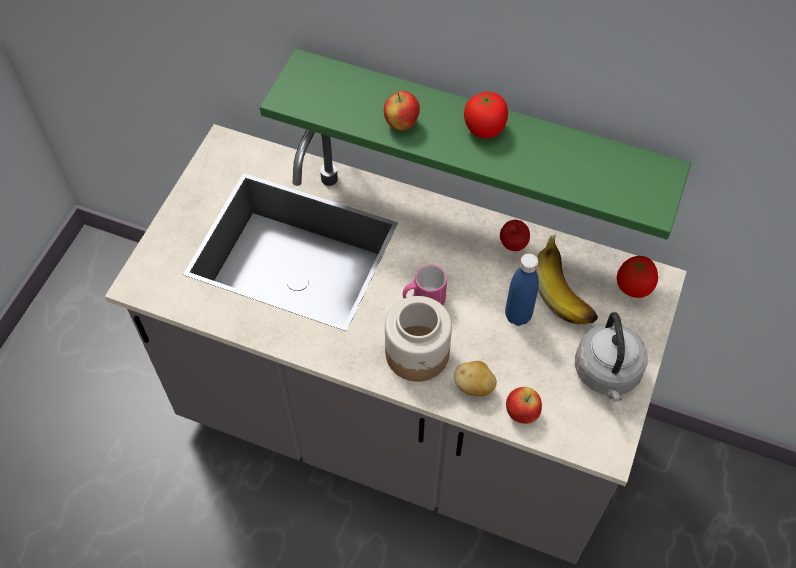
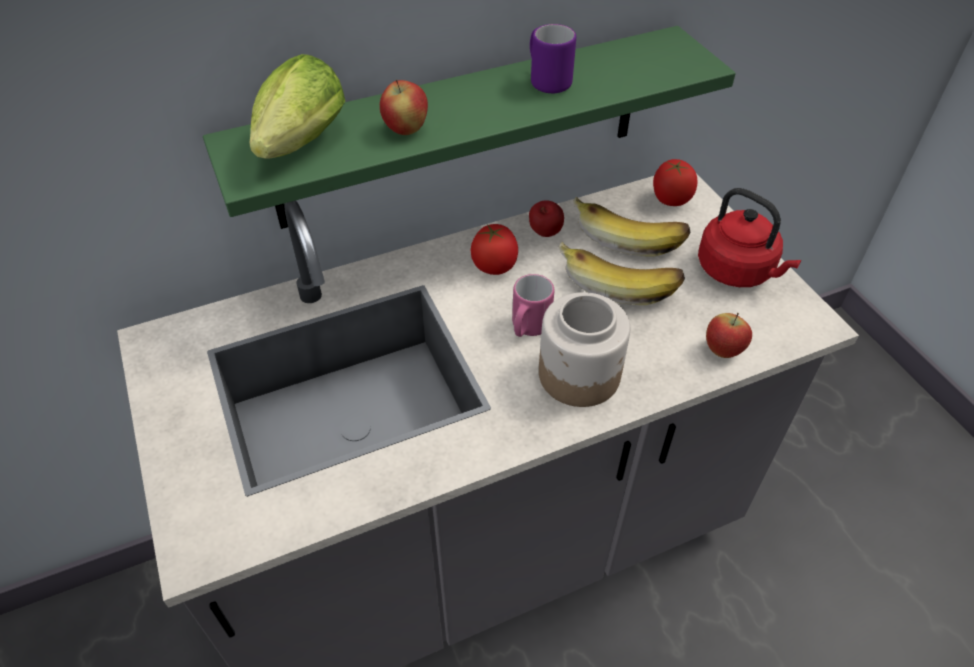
camera: 45 degrees left, 10 degrees down
potato [454,361,497,397] -> none
tomato [464,92,508,139] -> tomato moved to [470,224,518,275]
blue bottle [505,253,539,326] -> banana [559,242,685,305]
grey kettle [575,312,647,402] -> red kettle [698,188,801,287]
none -> lettuce [249,54,345,159]
none -> purple mug [530,24,576,93]

